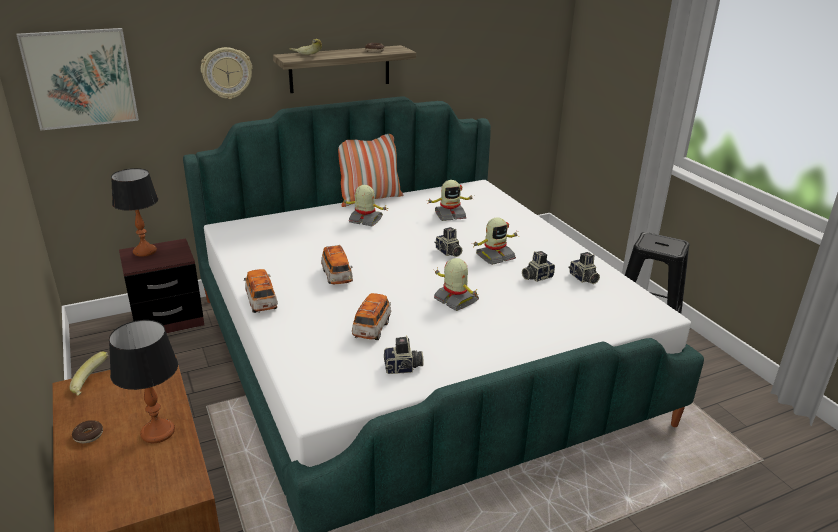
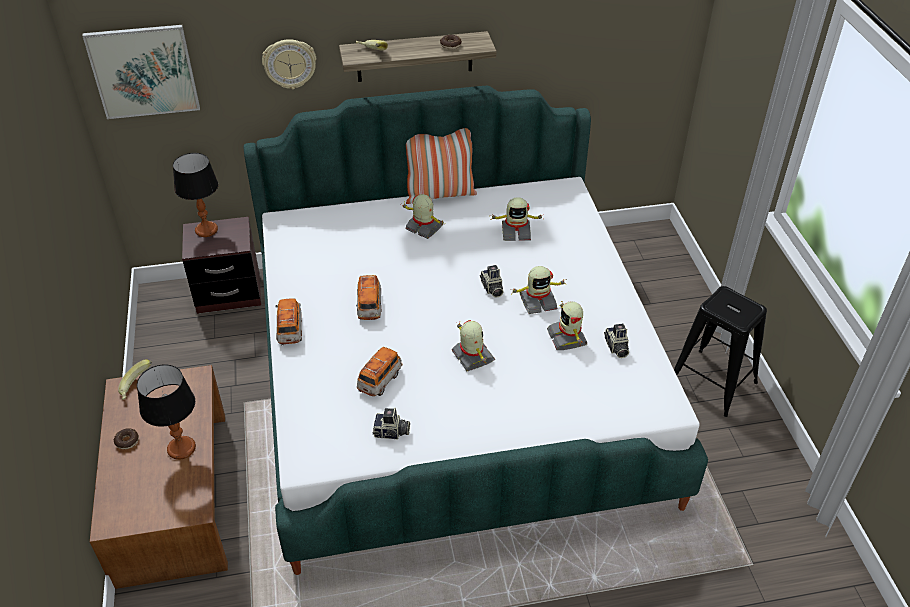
camera: 15 degrees right, 15 degrees up
camera [522,251,555,282] -> toy robot [547,301,587,350]

